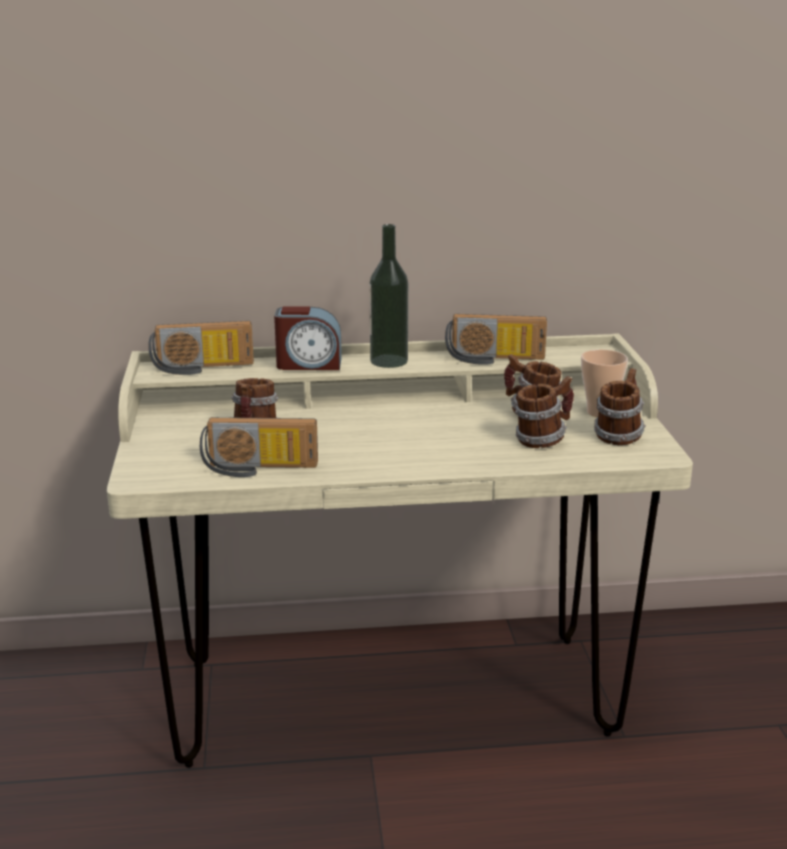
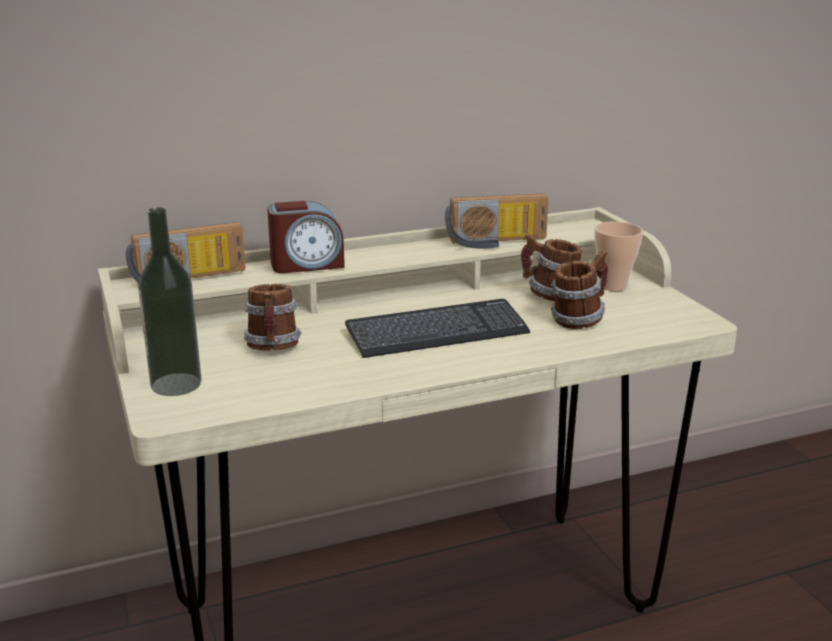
camera: 15 degrees left, 0 degrees up
radio [200,417,318,477] -> none
bottle [369,224,408,368] -> bottle moved to [138,207,202,396]
mug [594,368,646,445] -> none
none -> keyboard [345,299,530,358]

